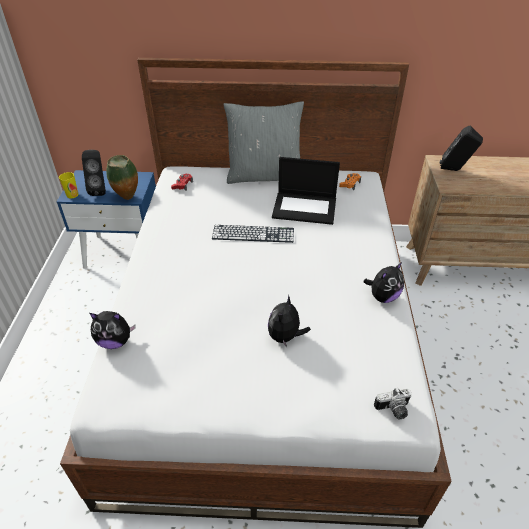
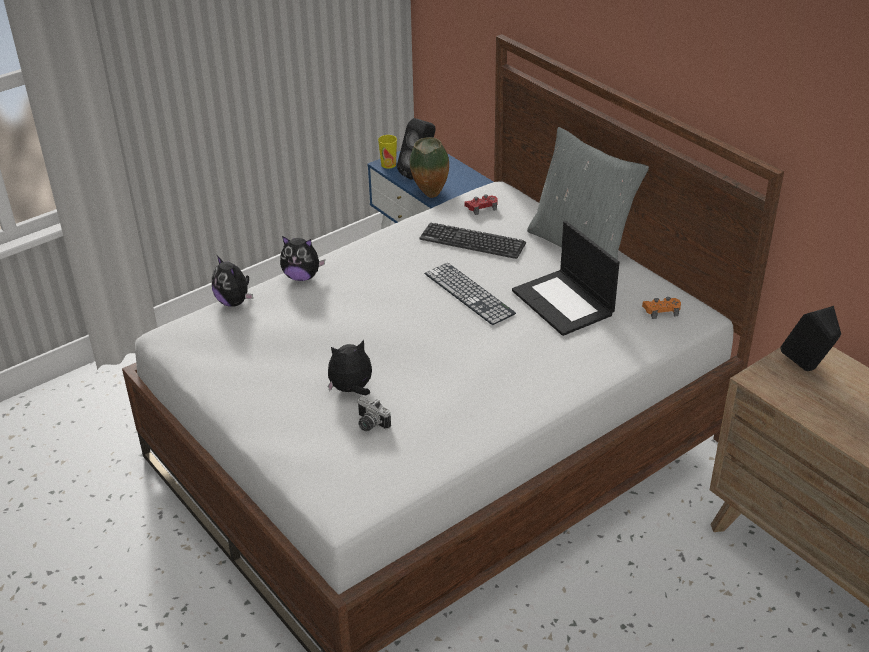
camera: 50 degrees right, 5 degrees down
plush toy [363,262,404,303] -> plush toy moved to [280,236,325,281]
camera [374,387,412,419] -> camera moved to [357,396,391,431]
none -> keyboard [419,222,526,259]

